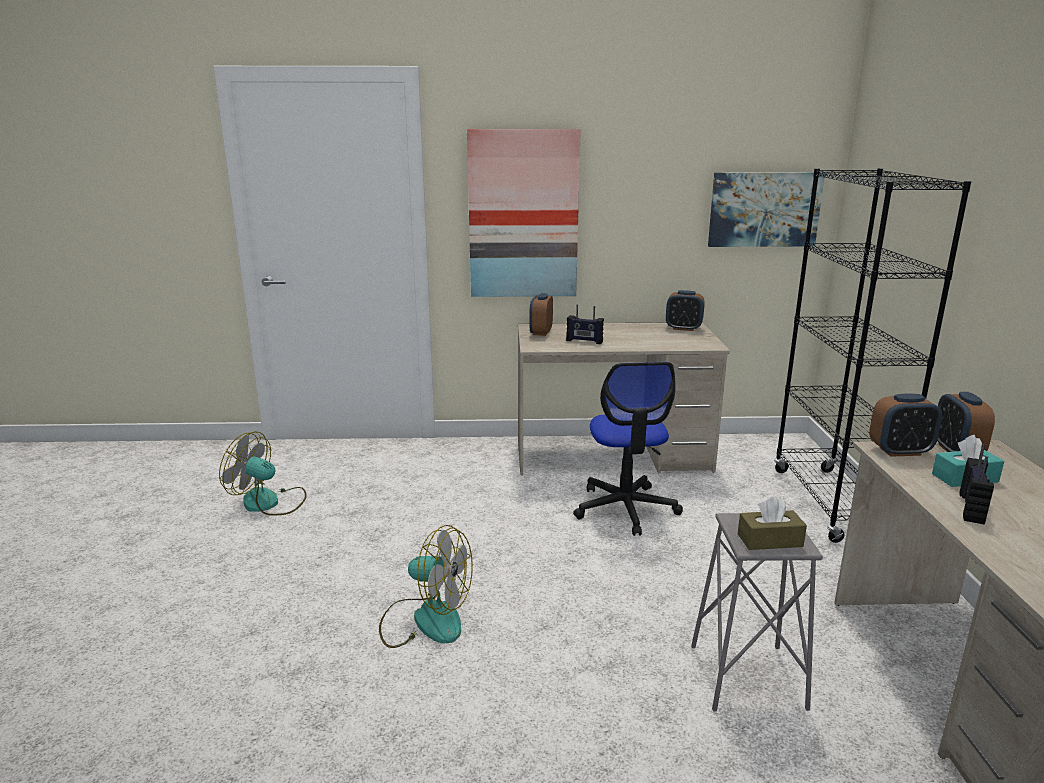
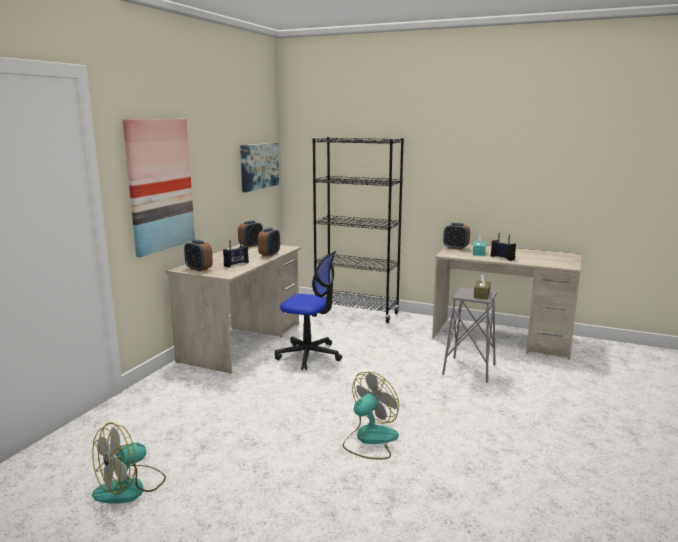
camera: 65 degrees left, 5 degrees down
alarm clock [869,394,942,457] -> alarm clock moved to [258,228,280,257]

